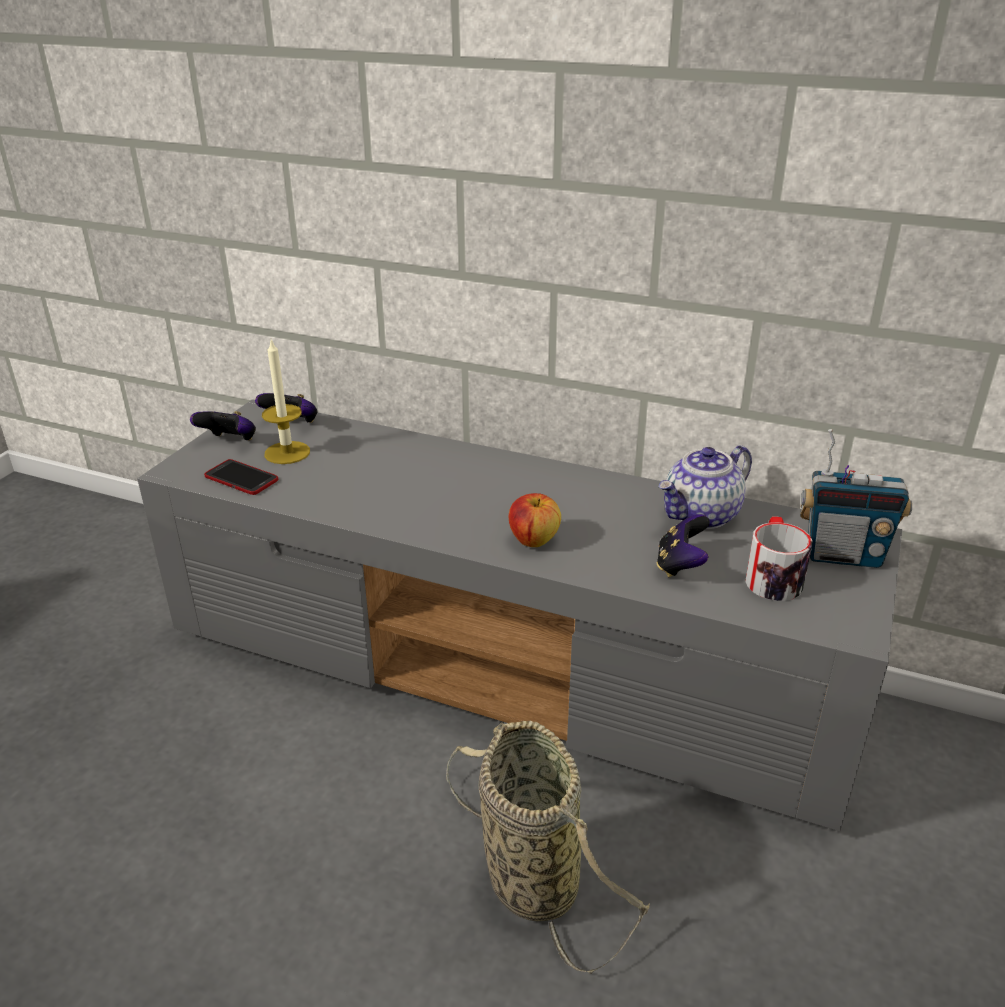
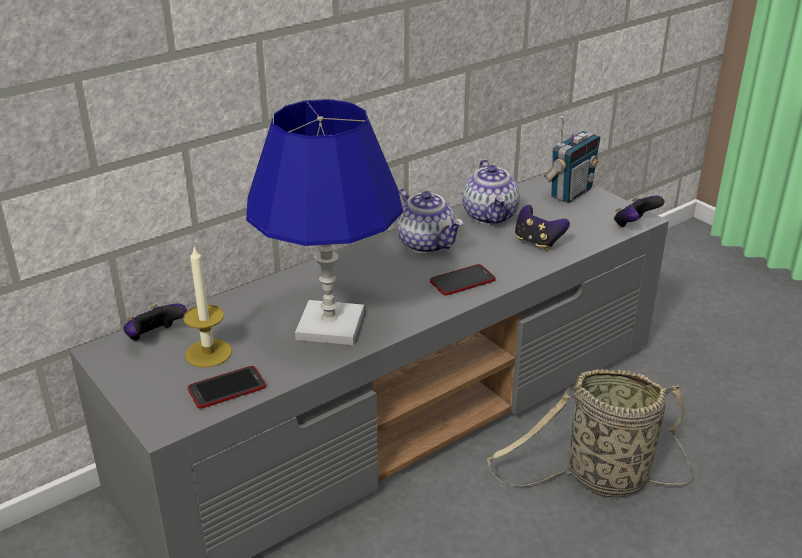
camera: 60 degrees left, 0 degrees up
game controller [190,411,256,441] -> game controller moved to [614,196,665,228]
apple [509,493,561,547] -> phone [430,264,496,296]
mug [745,516,812,601] -> none
none -> blue table lamp [246,99,403,345]
none -> teapot [396,188,463,253]

